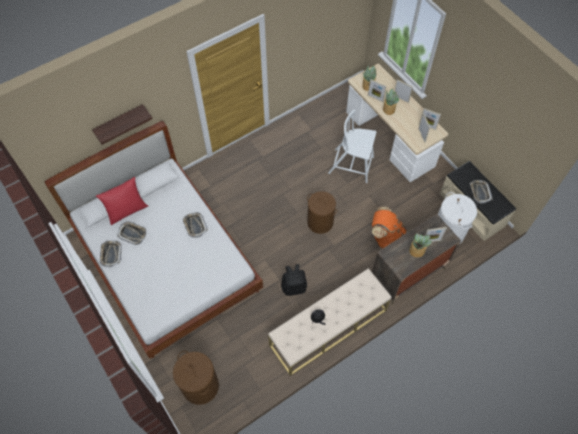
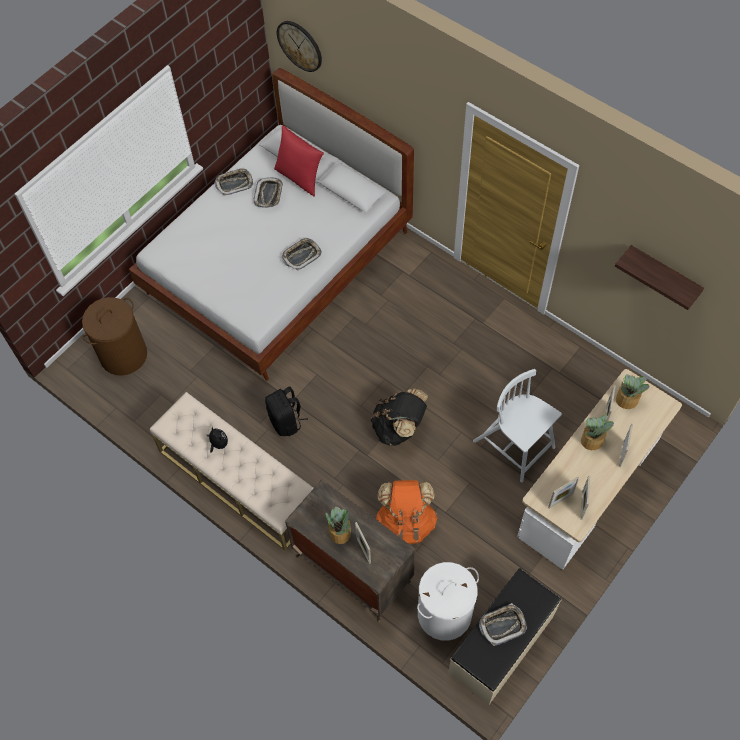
camera: 75 degrees right, 0 degrees up
shelf [92,104,153,145] -> shelf moved to [615,245,704,310]
brown laundry basket [307,191,337,234] -> black backpack [371,388,428,446]
white chair [328,110,377,183] -> white chair turned 45 degrees counterclockwise [473,369,562,483]
none -> wall clock [277,21,322,72]

